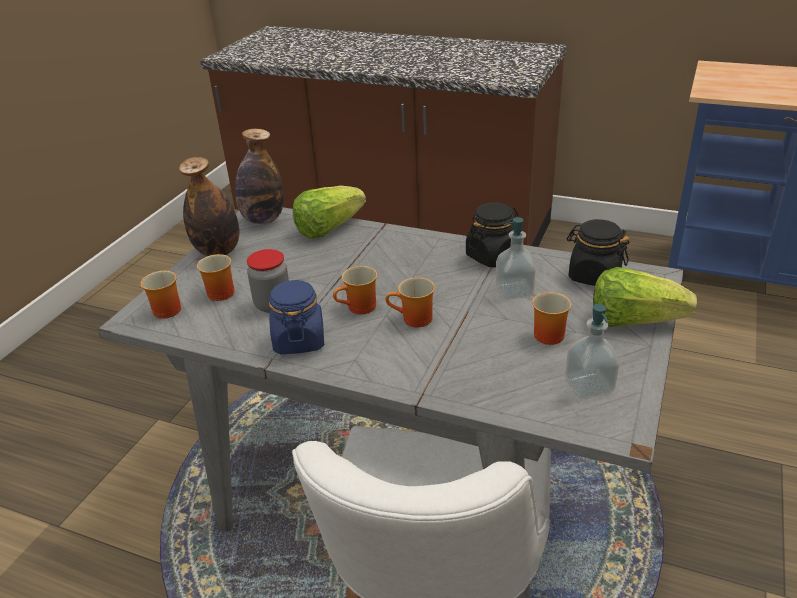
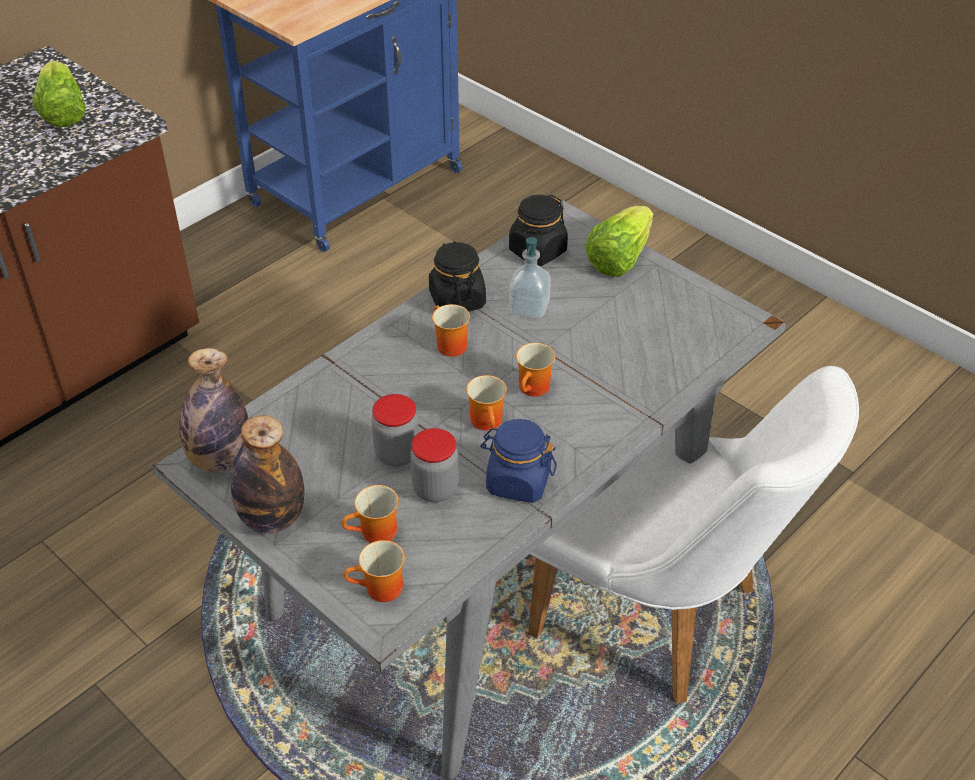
camera: 70 degrees left, 10 degrees up
lettuce [293,186,366,239] -> lettuce moved to [32,60,86,127]
mug [532,292,572,345] -> mug moved to [432,304,470,357]
soap dispenser [565,304,619,399] -> none
none -> jar [372,394,419,467]

